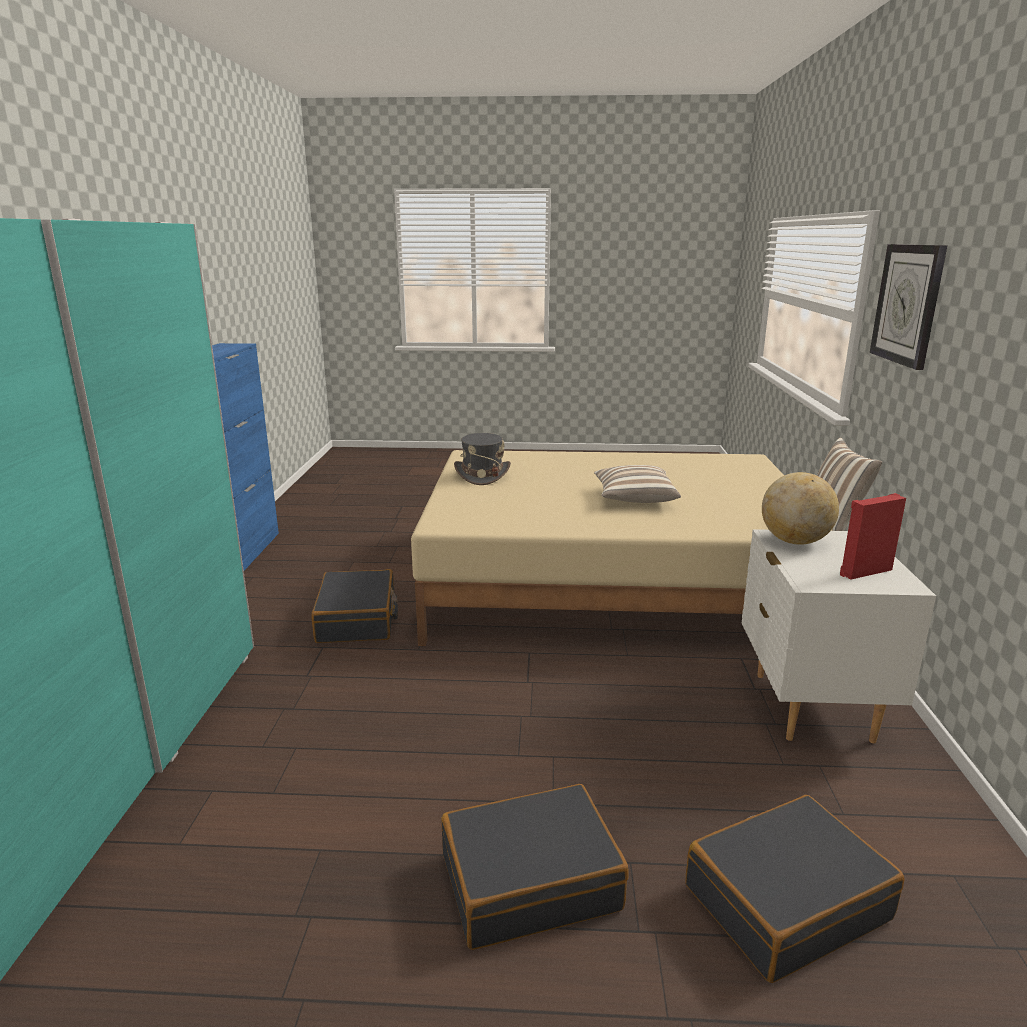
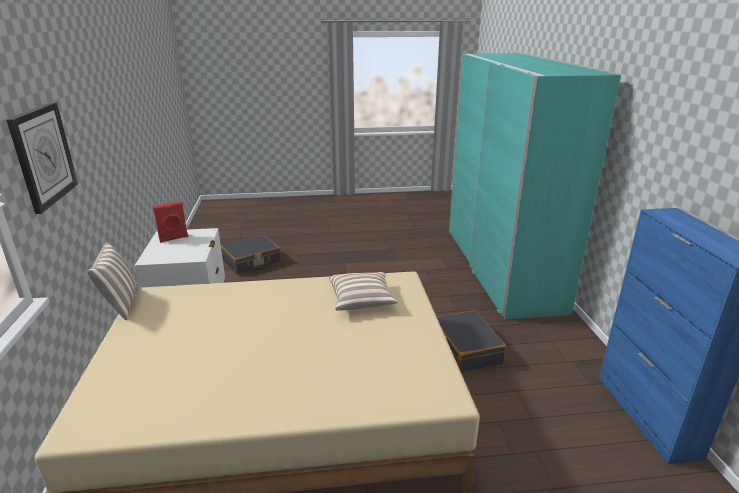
camera: 170 degrees right, 5 degrees up
black suitcase [441,784,629,950] -> none
grey hat [454,433,511,485] -> none
pillow [594,465,681,503] -> pillow moved to [329,272,398,310]
globe [762,472,839,545] -> none

